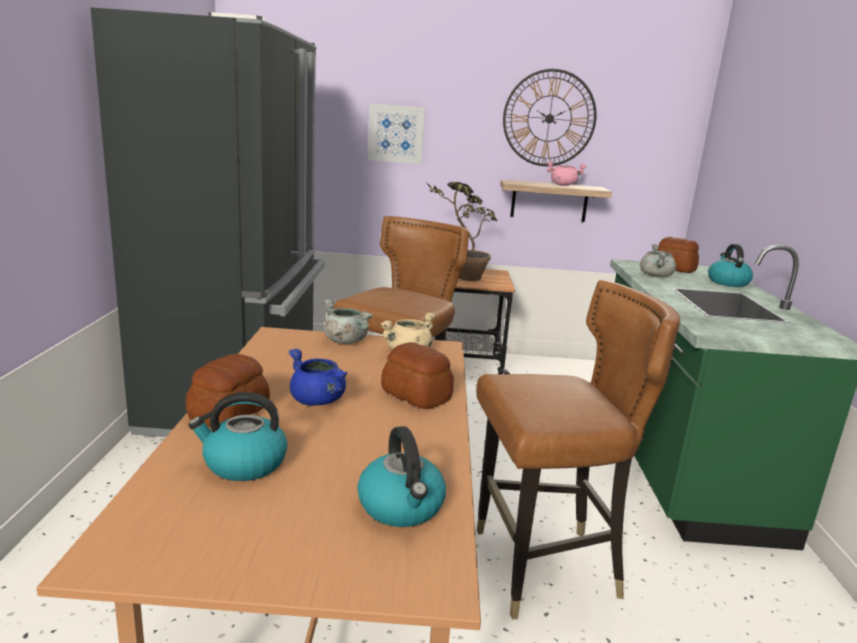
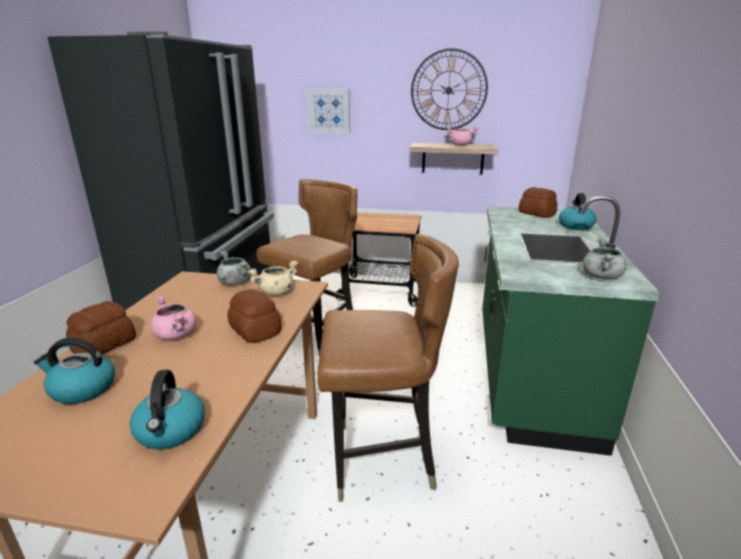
camera: 10 degrees right, 5 degrees up
blue cooking pot [288,348,348,406] -> pink cooking pot [151,296,197,340]
potted plant [425,181,498,281] -> none
grey cooking pot [640,244,676,277] -> grey cooking pot moved to [582,238,626,279]

